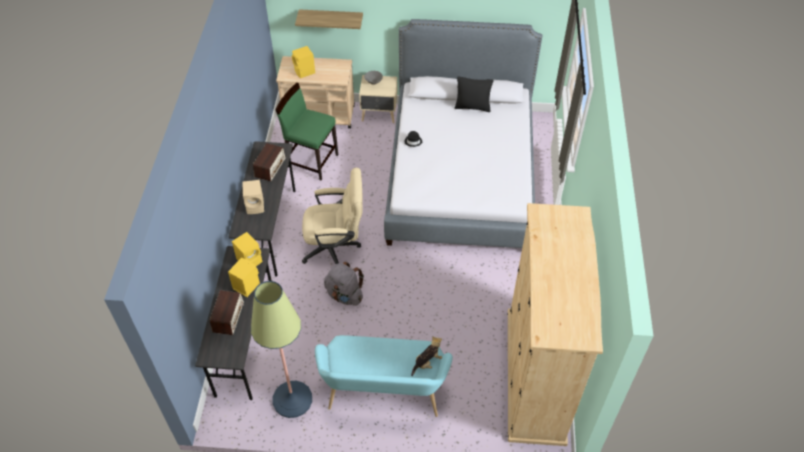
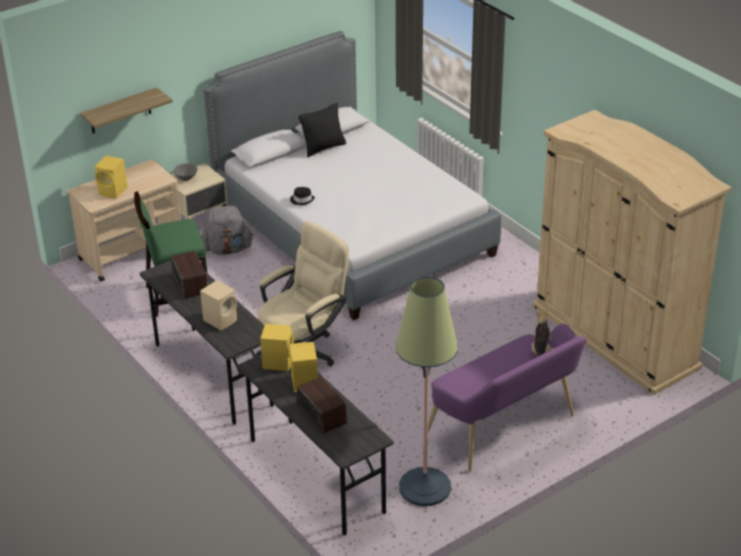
camera: 40 degrees left, 15 degrees down
turquoise bench [315,335,453,417] -> purple bench [423,324,586,472]
grey backpack [324,262,364,306] -> grey backpack moved to [201,206,253,255]

